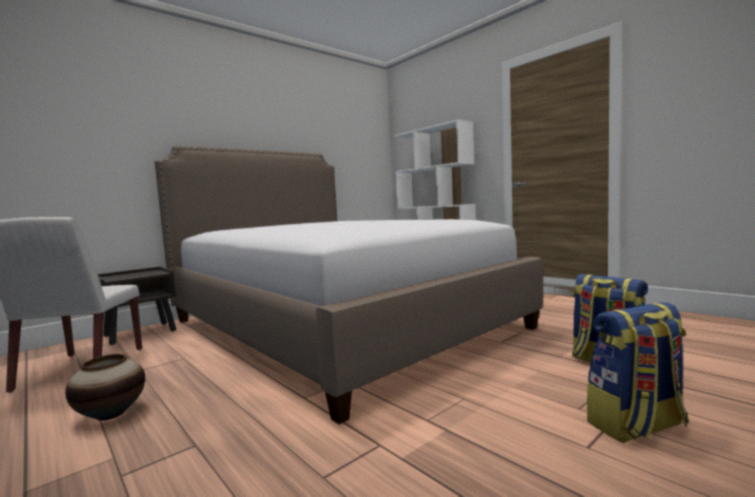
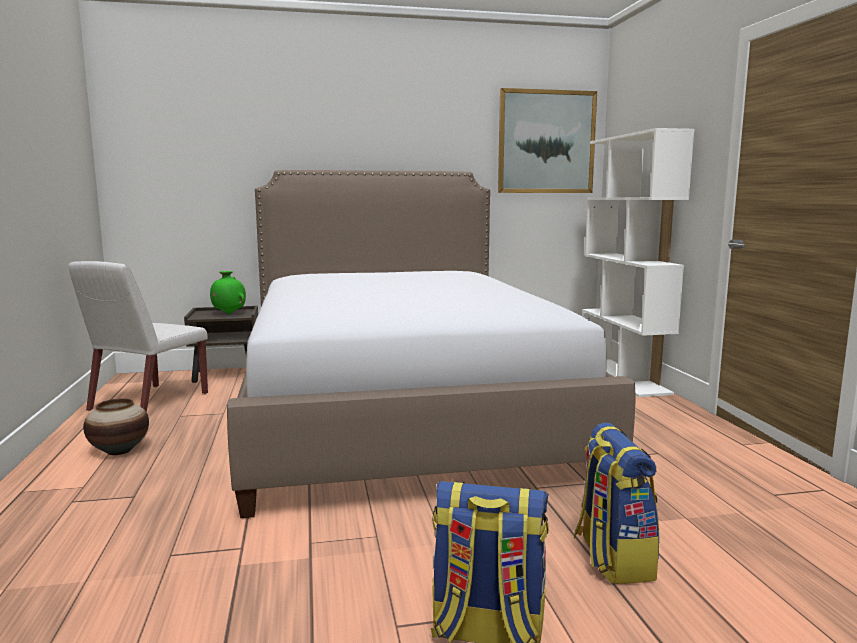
camera: 30 degrees right, 5 degrees up
none -> green vase [210,271,246,314]
none -> picture [498,88,597,193]

